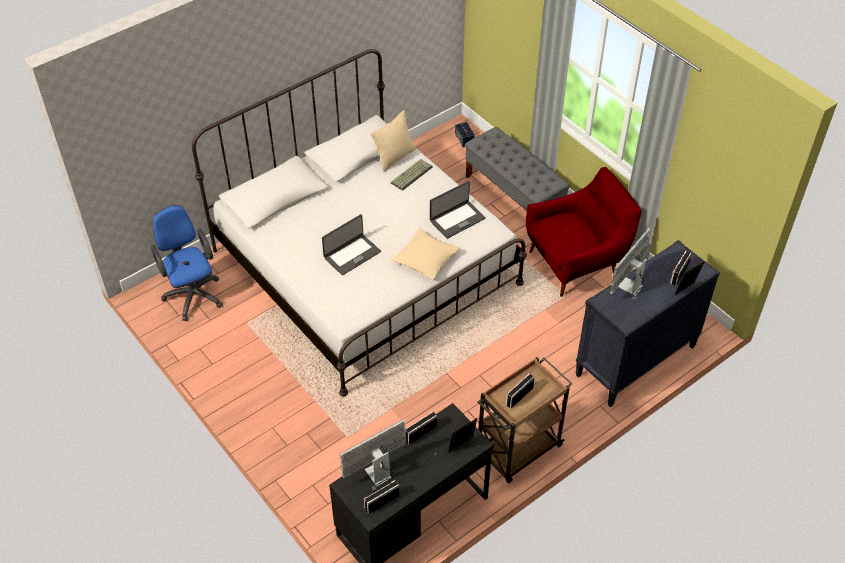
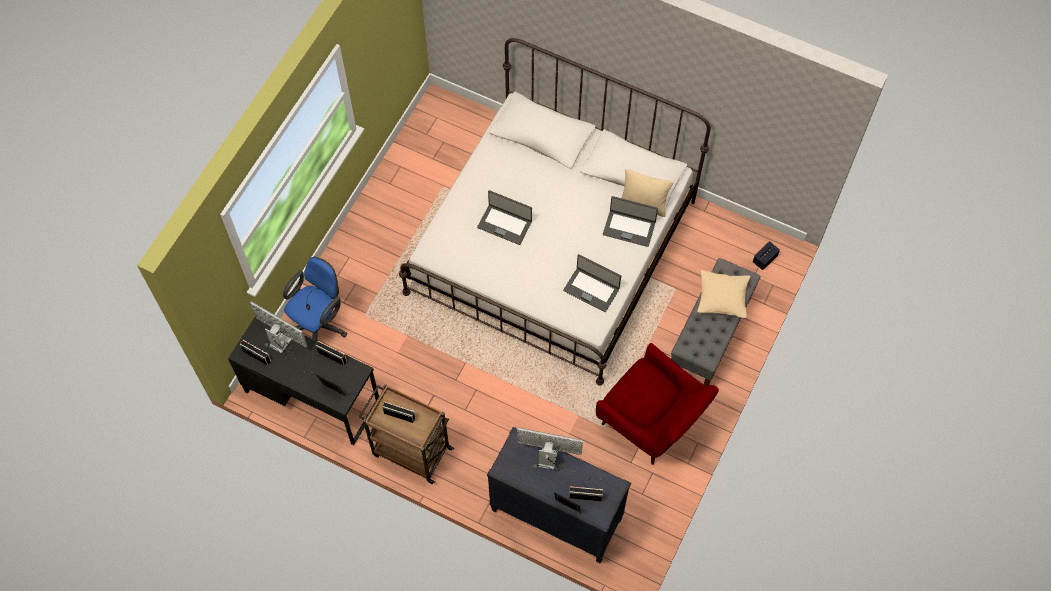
camera: 65 degrees right, 15 degrees up
blue office chair [151,205,223,321] -> blue office chair moved to [283,257,347,341]
keyboard [391,159,433,191] -> laptop [603,196,658,247]
beige pillow [392,228,460,280] -> beige pillow moved to [697,270,750,318]

